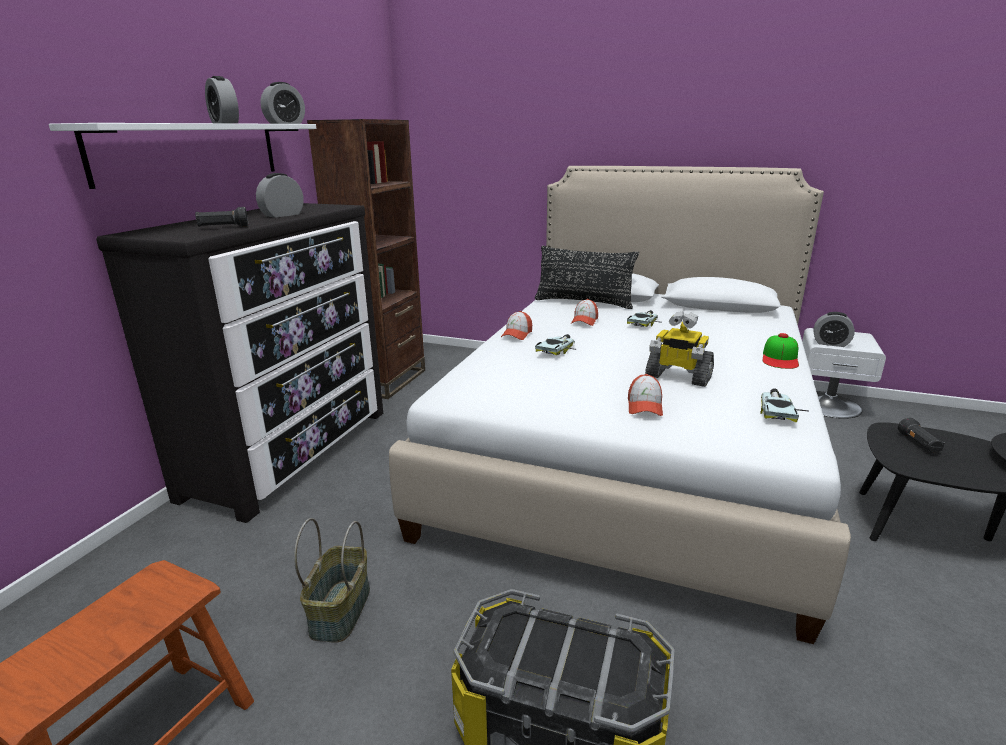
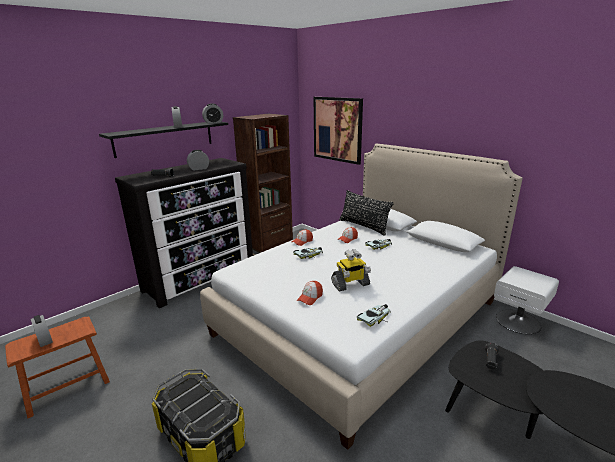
camera: 25 degrees right, 0 degrees up
white shelf [49,123,316,189] -> black shelf [99,122,228,158]
basket [294,518,370,643] -> none
toy robot [645,311,714,387] -> toy robot turned 75 degrees counterclockwise [331,249,371,291]
cap [763,333,799,369] -> none
alarm clock [813,312,855,347] -> alarm clock moved to [30,315,53,347]
none -> picture [314,97,363,165]

